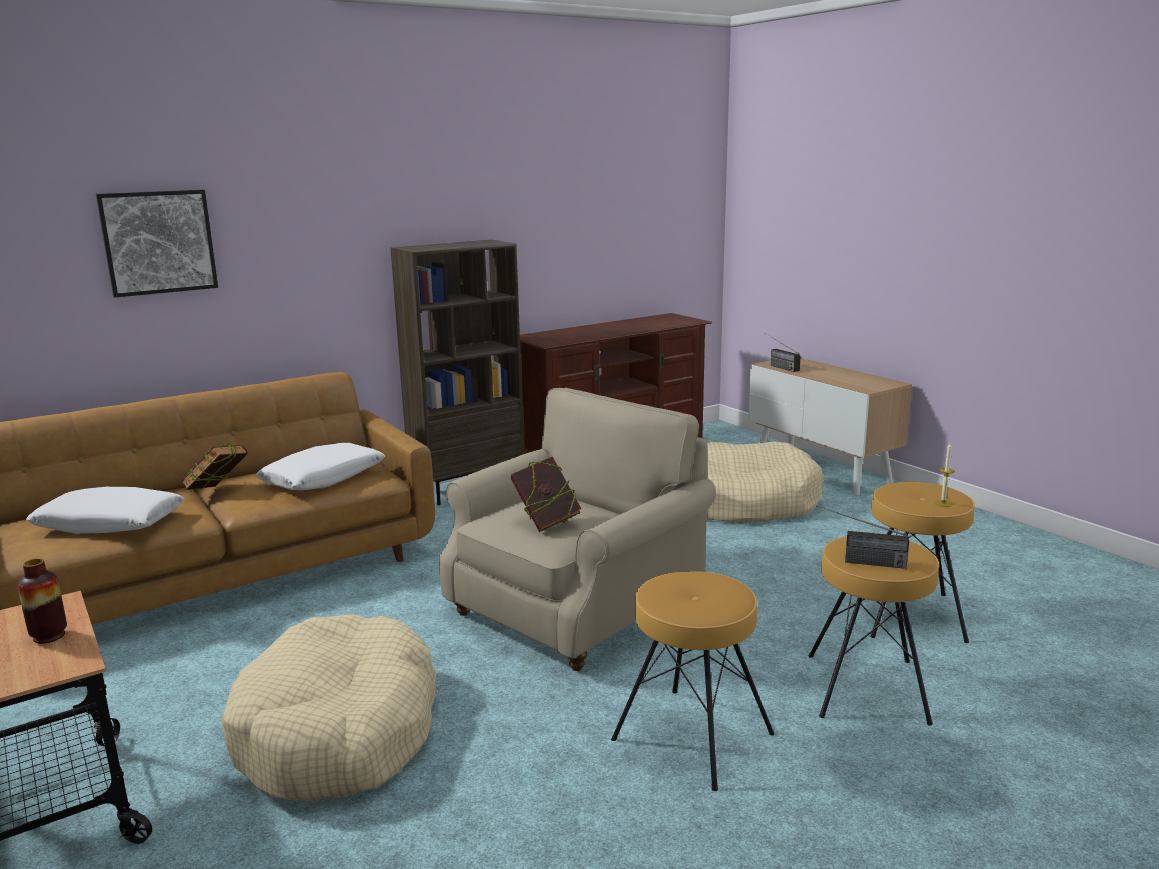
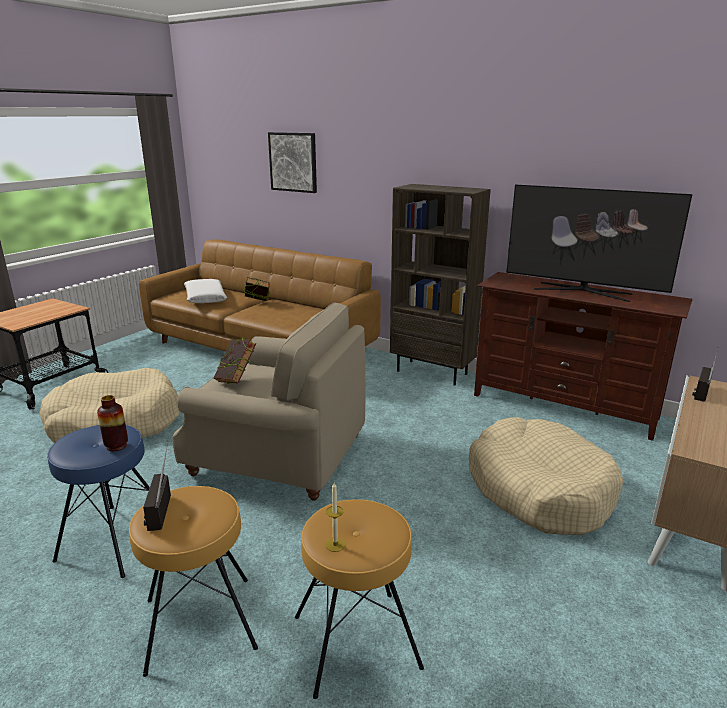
camera: 65 degrees right, 5 degrees up
vase [17,558,67,644] -> vase moved to [97,395,128,451]
white pillow [256,443,385,490] -> none
brown stool [611,571,775,791] -> blue stool [47,425,150,578]
none -> television [507,185,692,302]

